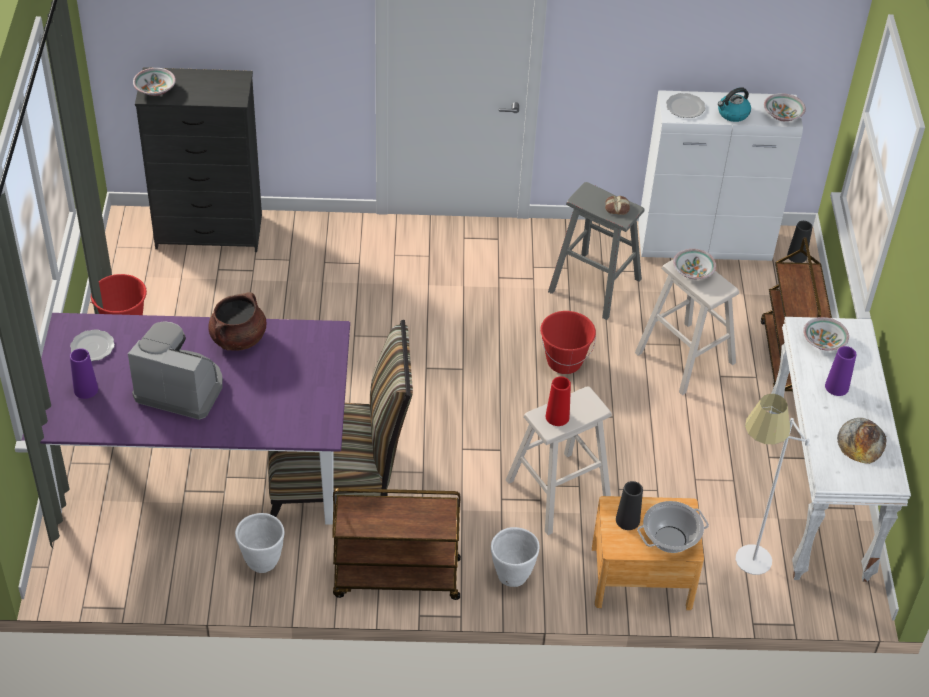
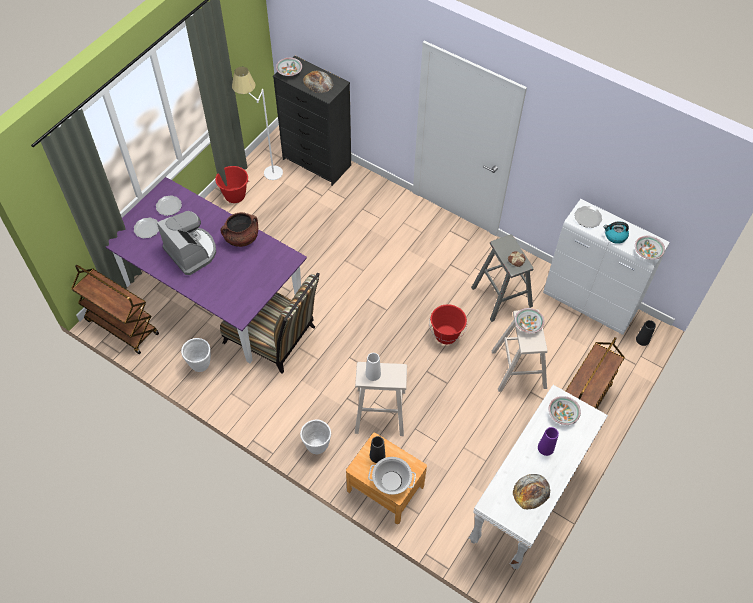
camera: 35 degrees right, 10 degrees up
purple vase [70,348,98,399] -> plate [134,218,159,238]
brown cart [332,488,461,600] -> brown cart moved to [71,265,159,354]
red vase [546,376,571,426] -> white vase [365,353,381,381]
white floor lamp [736,394,810,575] -> white floor lamp moved to [232,67,283,180]
none -> bread [303,71,334,93]

